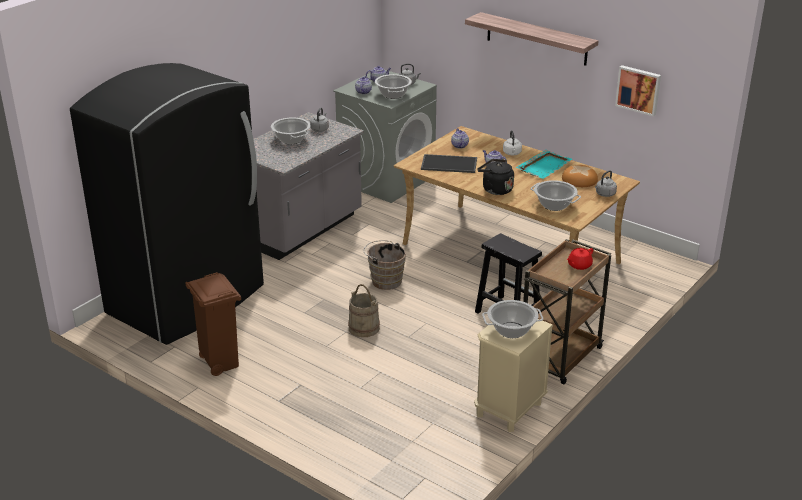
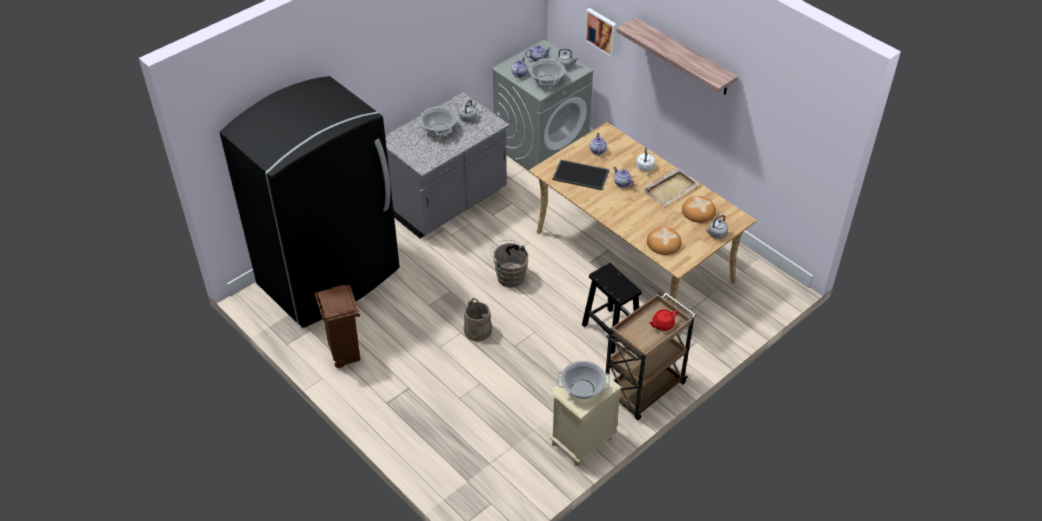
camera: 10 degrees right, 15 degrees up
black kettle [478,159,514,195] -> none
turquoise tray [516,150,572,179] -> beige tray [642,168,700,207]
cooking pot [530,180,581,211] -> bread [647,227,682,255]
picture [615,65,661,116] -> picture moved to [585,8,617,57]

